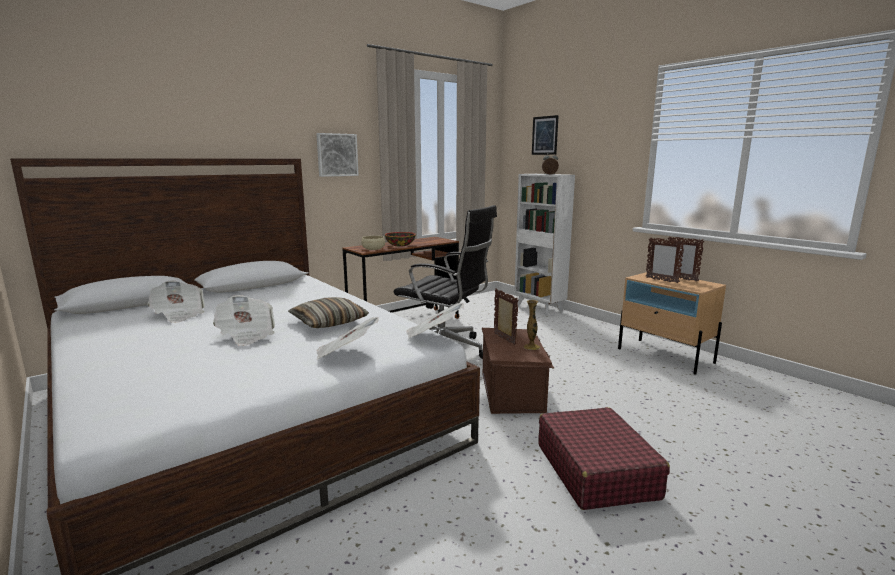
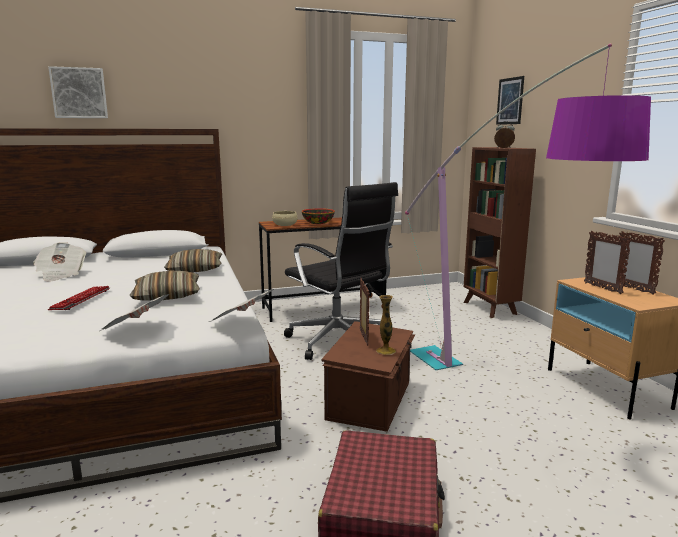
camera: 20 degrees right, 0 degrees up
newspaper [213,295,275,346] -> keyboard [48,286,110,310]
picture [316,133,359,177] -> picture moved to [48,66,108,118]
white bookcase [514,174,575,316] -> brown bookcase [464,147,536,318]
none -> pillow [164,249,222,272]
none -> floor lamp [405,43,651,370]

